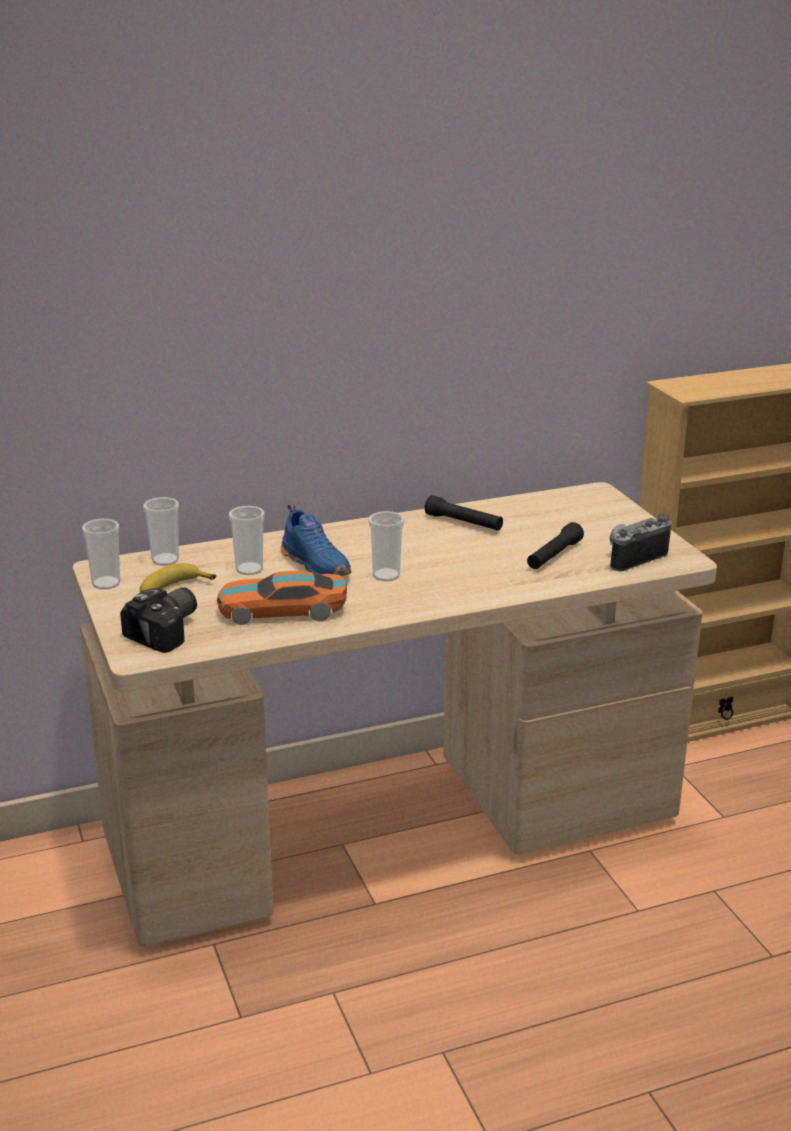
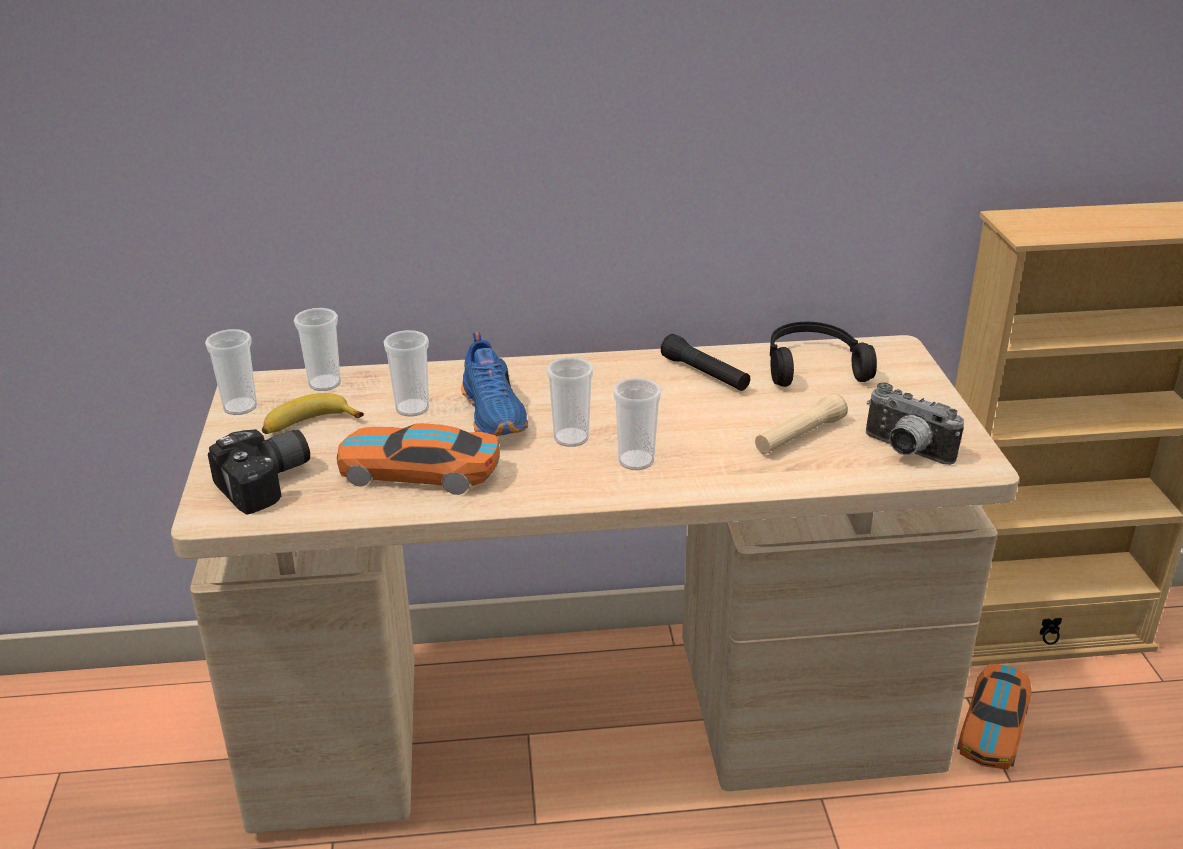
camera: 15 degrees right, 5 degrees up
black flashlight [527,522,584,569] -> beige flashlight [755,393,848,454]
camera [610,514,671,572] -> camera turned 120 degrees counterclockwise [866,382,964,465]
none -> cup [613,378,661,470]
none -> black headphones [770,322,877,387]
none -> toy car [957,664,1032,769]

